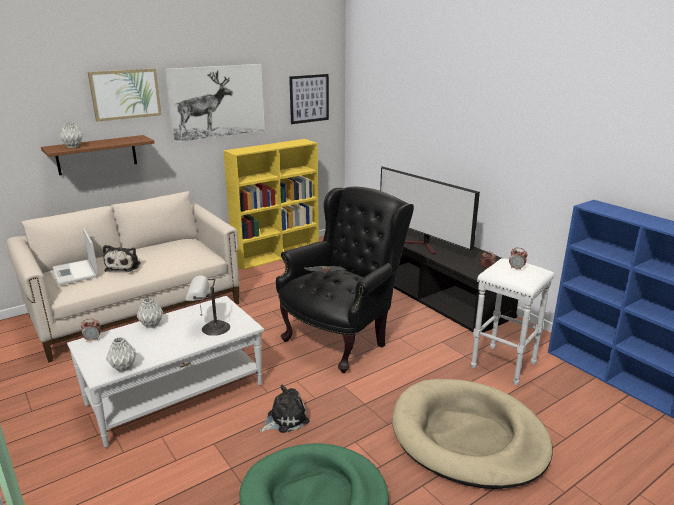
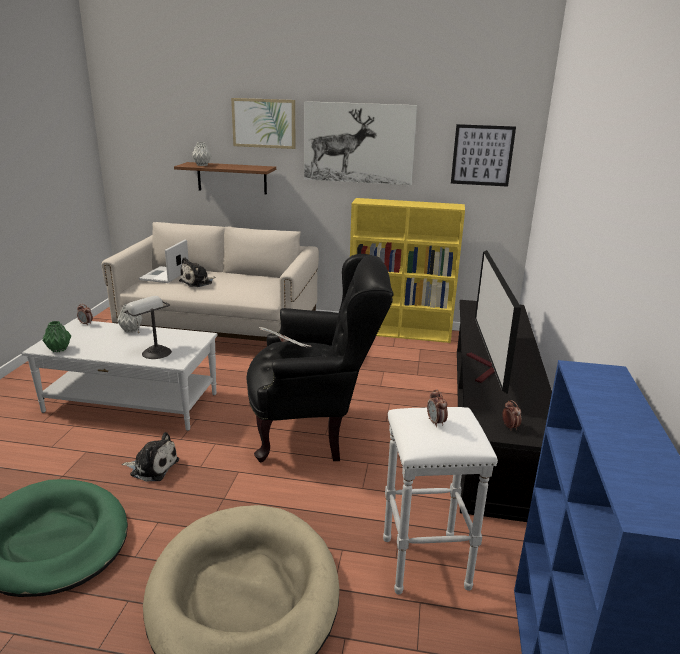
camera: 45 degrees right, 0 degrees up
grey vase [106,337,137,372] -> green vase [43,321,71,353]

